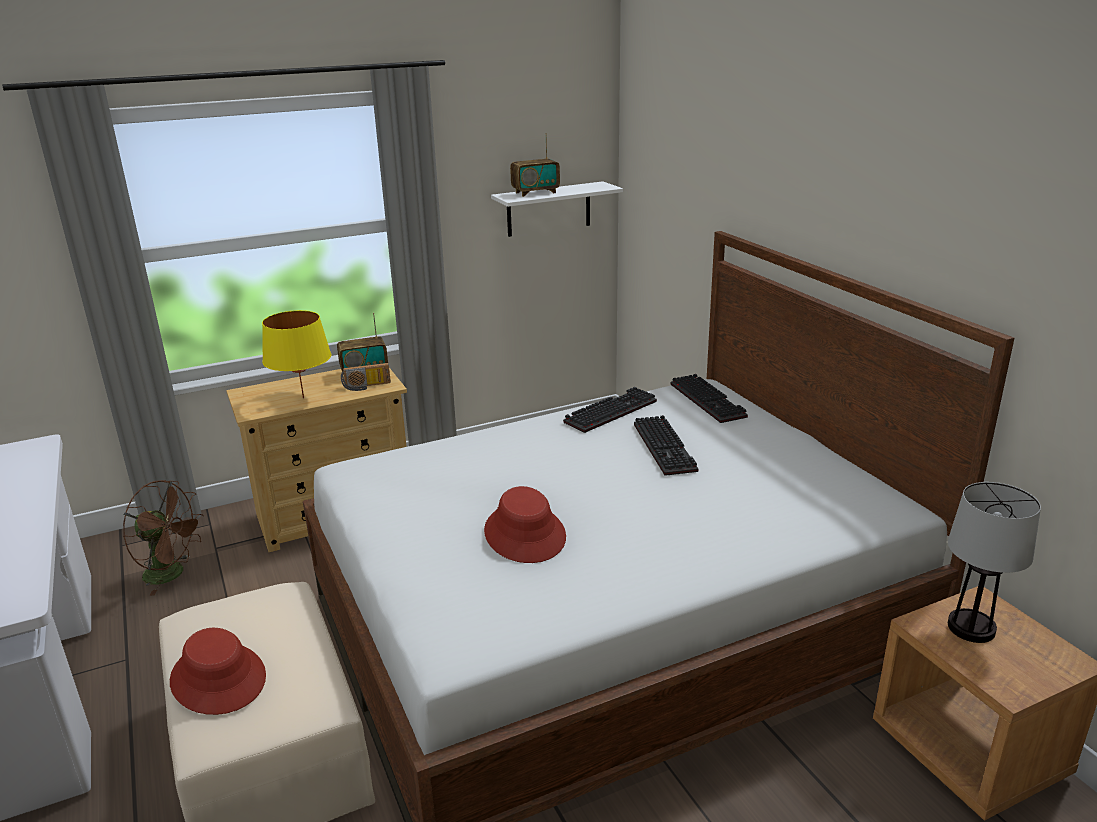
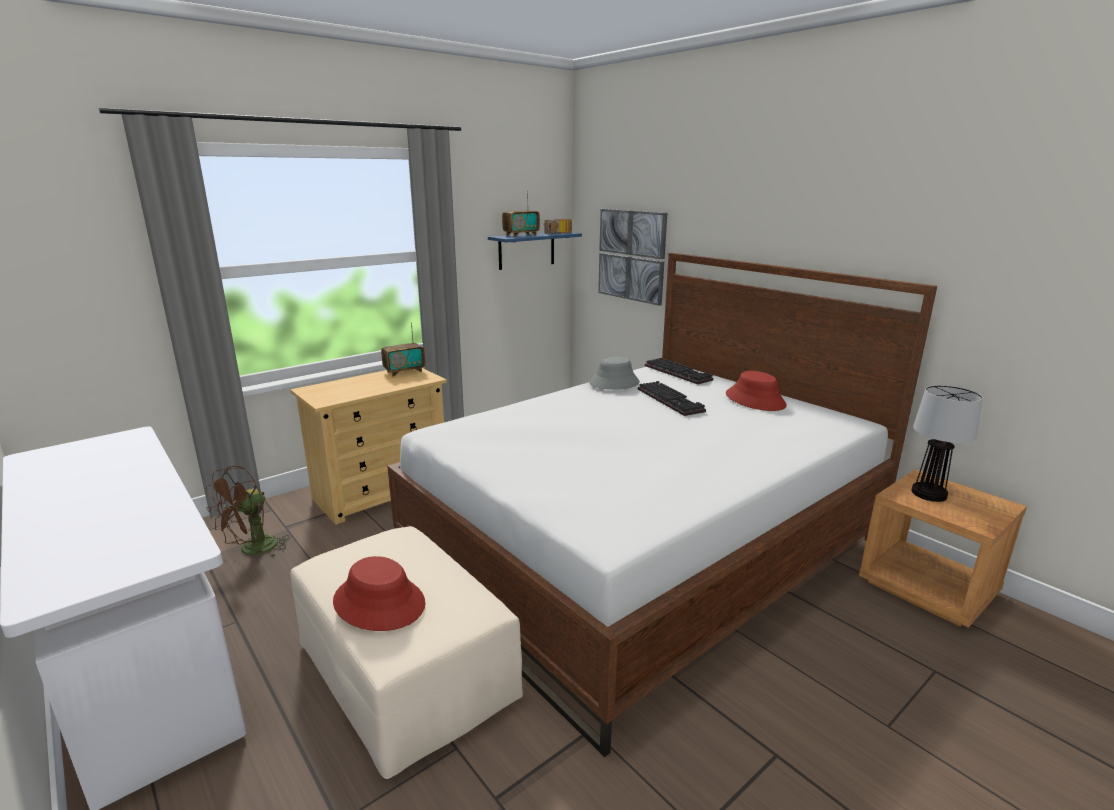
camera: 15 degrees left, 5 degrees down
brown fan [123,480,204,596] -> brown fan turned 120 degrees clockwise [206,465,290,557]
yellow table lamp [262,310,331,398] -> none
radio [341,363,391,391] -> radio moved to [544,219,572,234]
red hat [484,486,566,563] -> red hat moved to [726,371,787,411]
white shelf [491,181,623,237] -> blue shelf [488,232,582,270]
keyboard [563,387,657,433] -> grey hat [589,357,640,390]
none -> picture [598,209,667,306]

